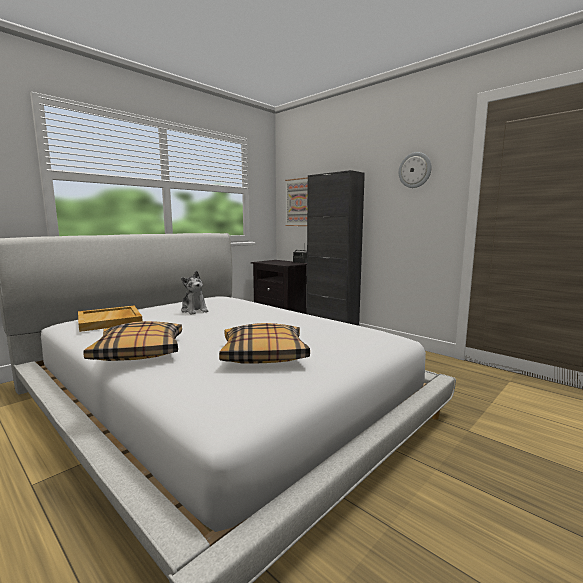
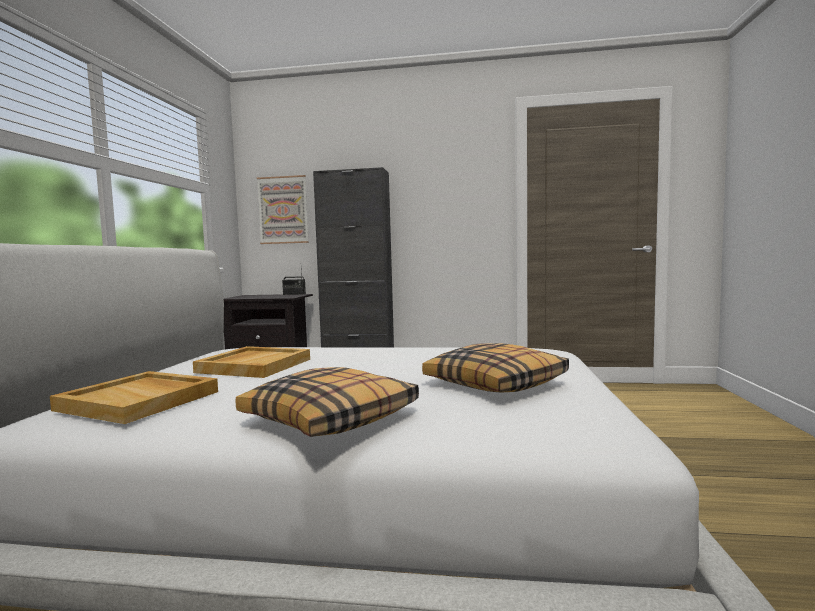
camera: 35 degrees left, 5 degrees down
plush toy [181,271,209,315] -> beige tray [193,346,310,378]
wall clock [399,152,432,188] -> none

